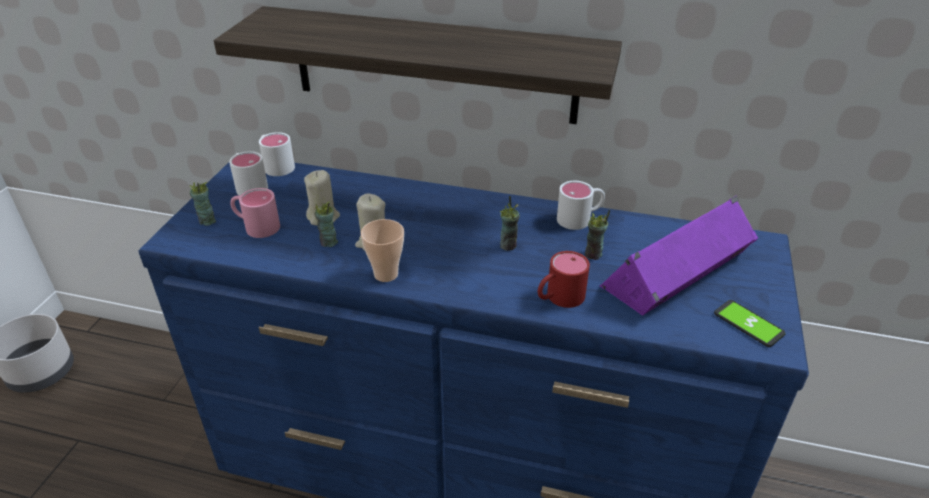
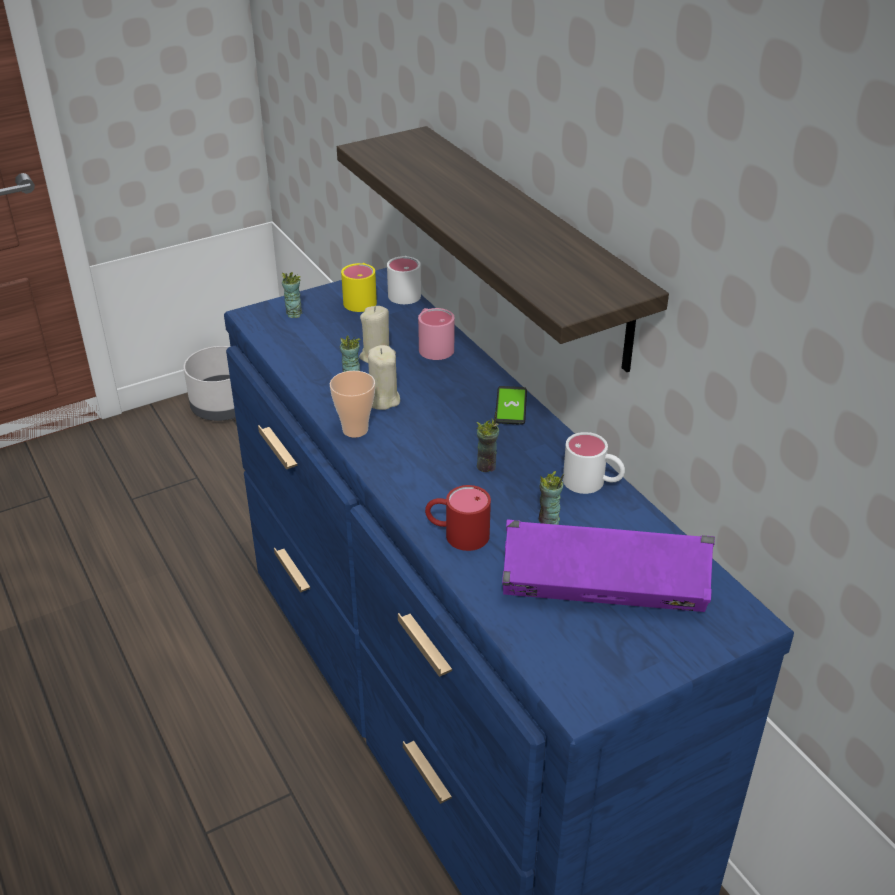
camera: 45 degrees right, 0 degrees up
white mug [229,151,268,196] -> yellow mug [341,263,377,312]
pink mug [230,188,280,238] -> pink mug moved to [418,308,454,360]
phone [714,300,786,347] -> phone moved to [495,386,527,425]

